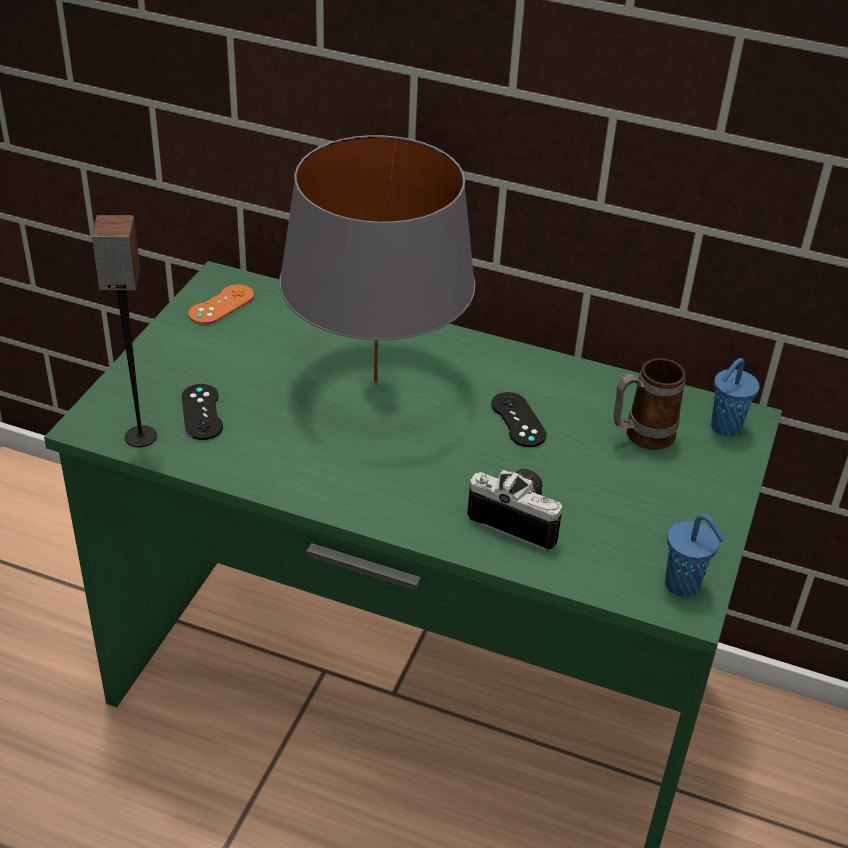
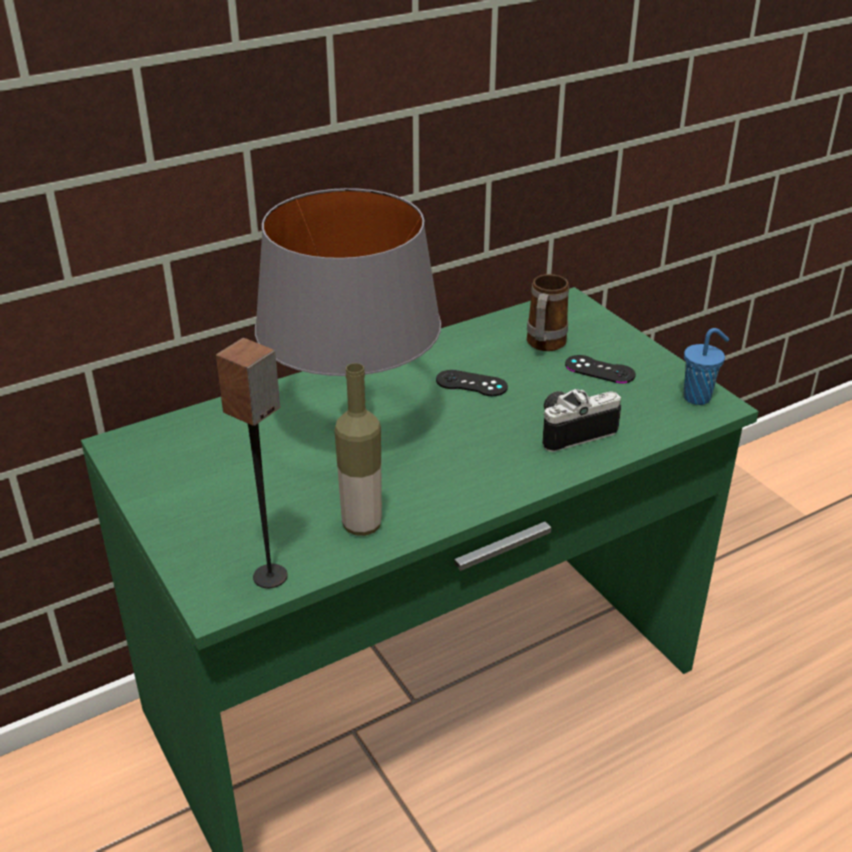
camera: 50 degrees left, 5 degrees down
black game controller [182,384,223,440] -> black game controller moved to [565,355,636,383]
orange game controller [188,284,254,324] -> none
blue cup [711,358,760,437] -> none
none -> bottle [334,363,382,536]

